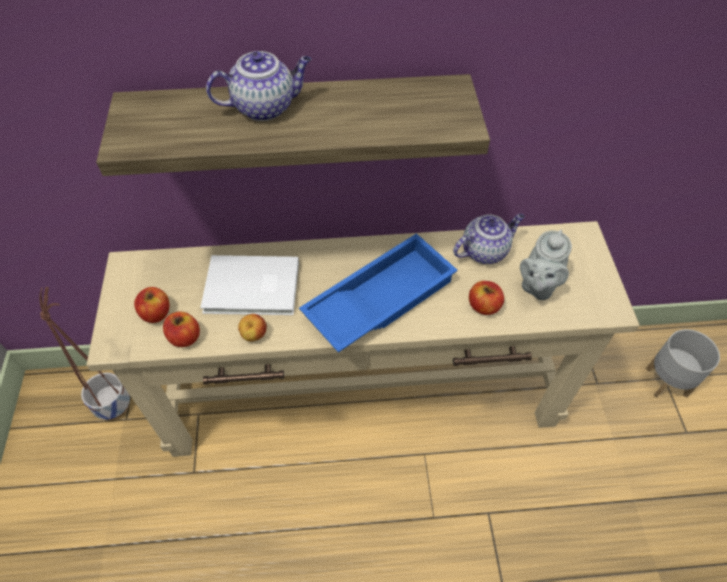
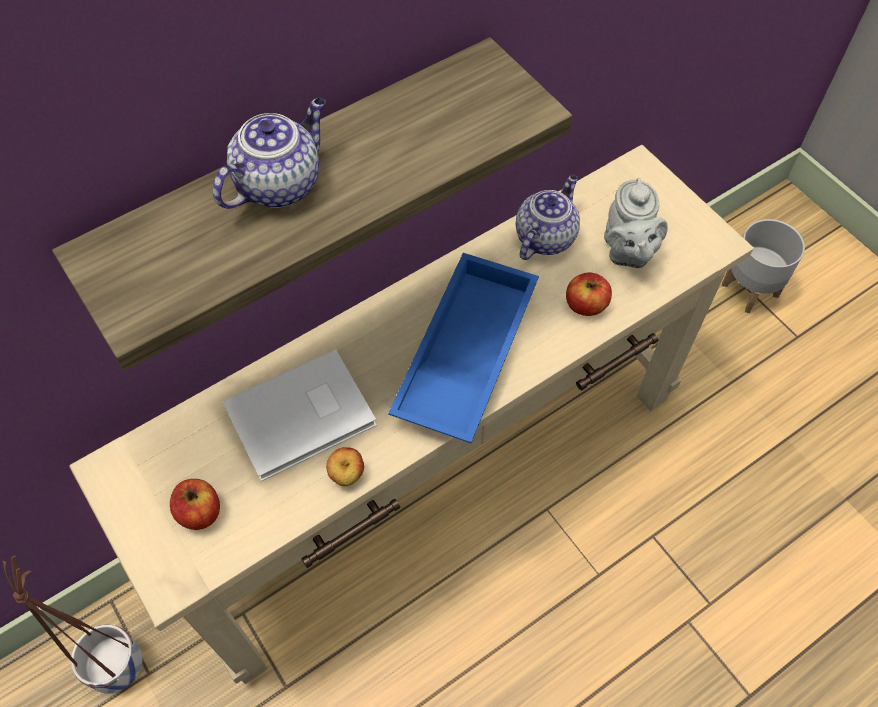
camera: 30 degrees left, 5 degrees up
apple [163,311,200,347] -> none

